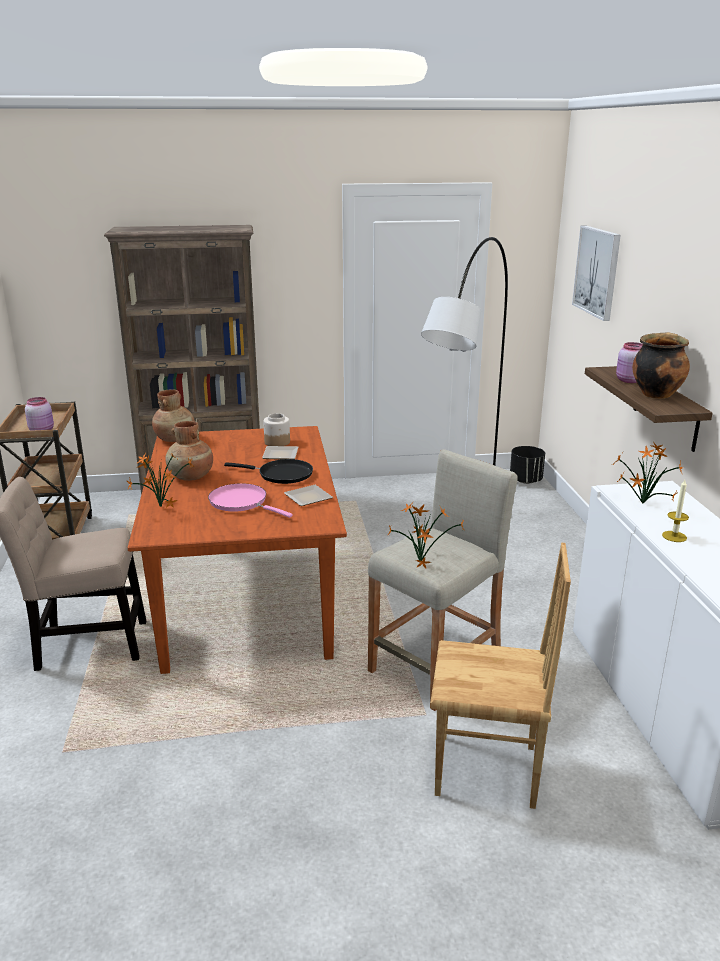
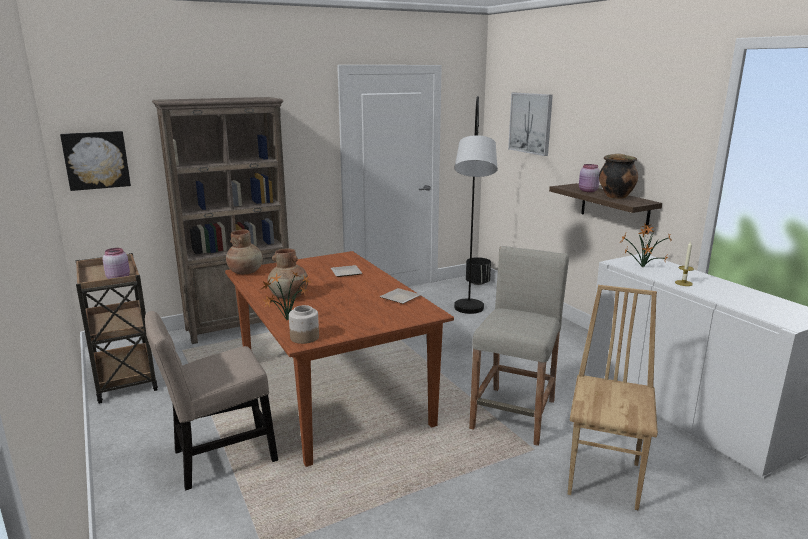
camera: 20 degrees left, 5 degrees down
pink frying pan [208,483,293,518] -> none
black frying pan [224,459,313,484] -> none
jar [263,413,290,446] -> jar moved to [289,305,319,344]
potted plant [388,502,464,569] -> none
brown chair [430,543,571,809] -> brown chair turned 60 degrees counterclockwise [568,285,658,510]
none -> picture [60,131,131,191]

